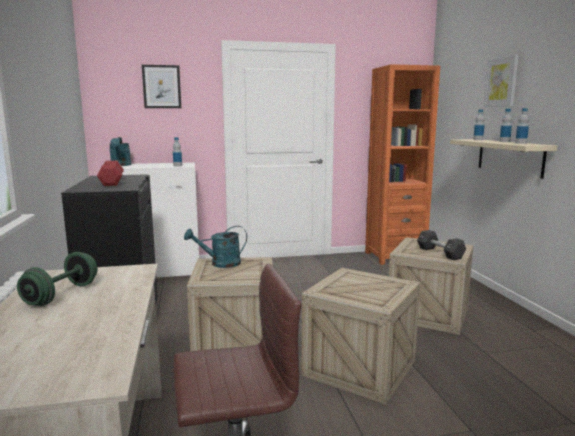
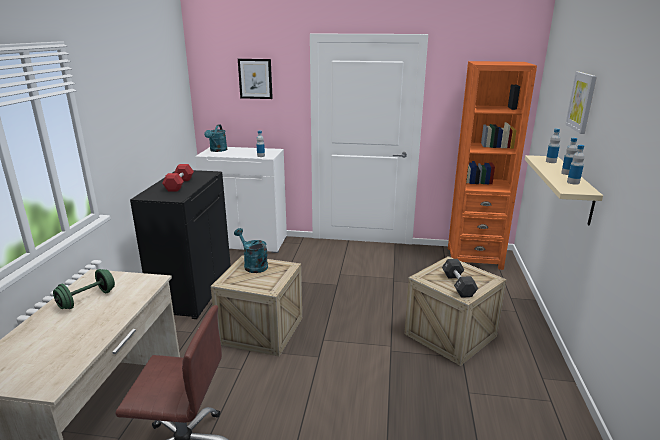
camera: 20 degrees right, 10 degrees up
turquoise watering can [184,226,247,268] -> turquoise watering can turned 45 degrees clockwise [234,228,268,273]
crate [301,268,420,405] -> none

